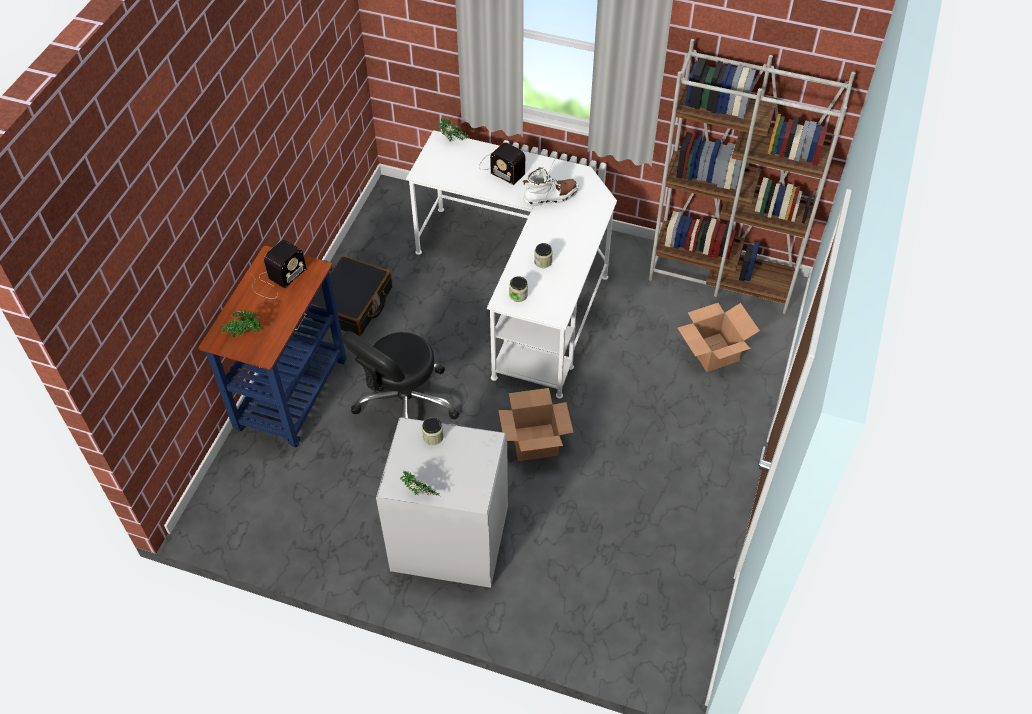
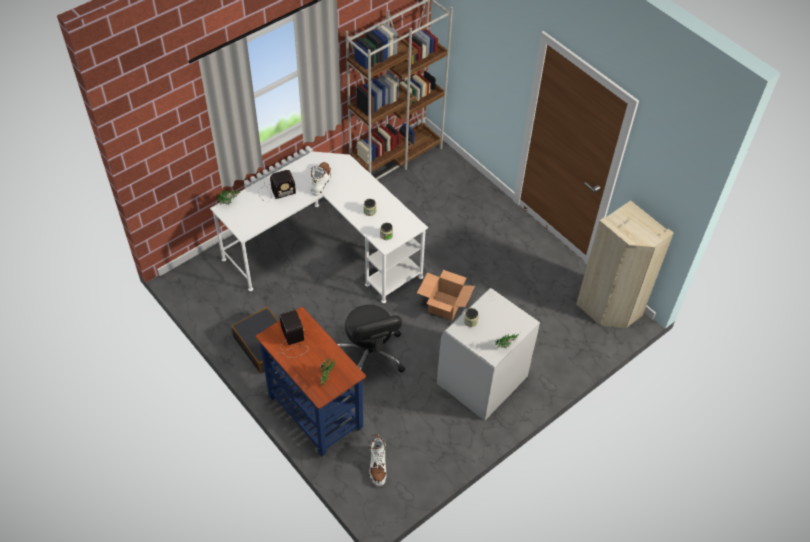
camera: 60 degrees left, 0 degrees up
cardboard box [678,303,760,372] -> none
none -> white boot [369,434,386,486]
none -> beige cabinet [576,200,673,328]

